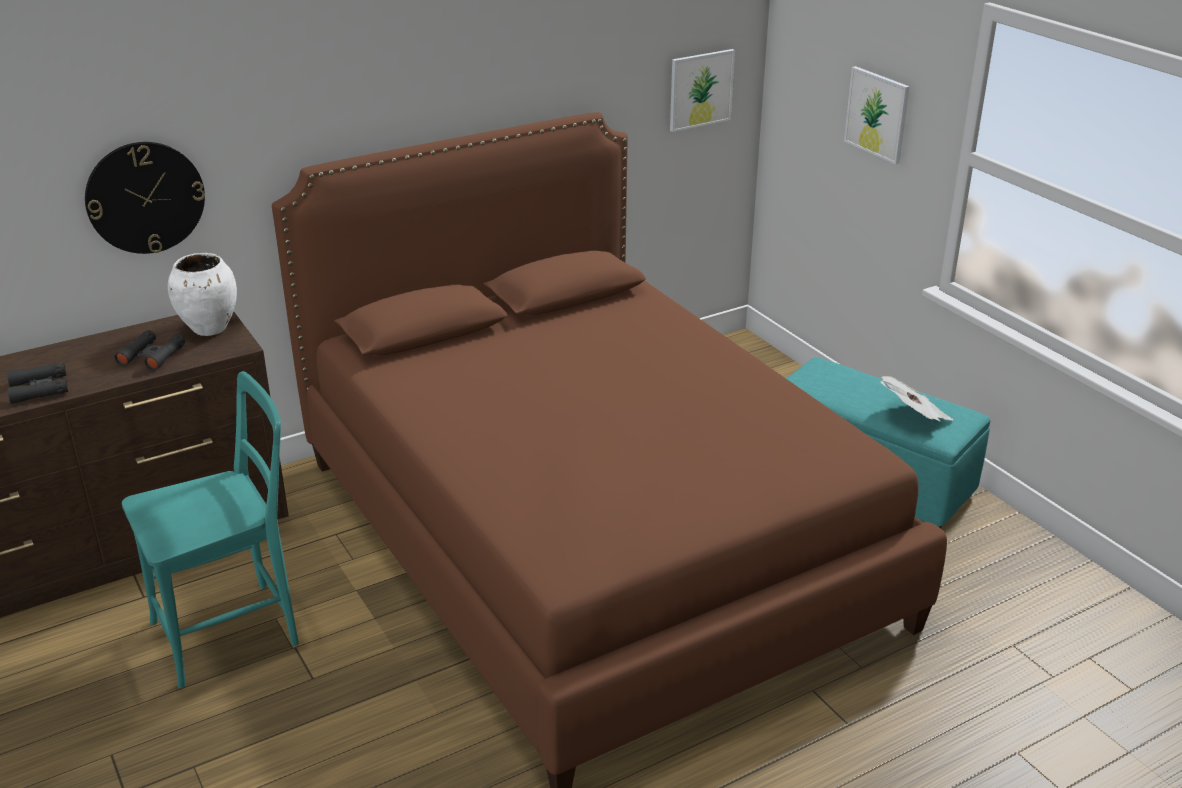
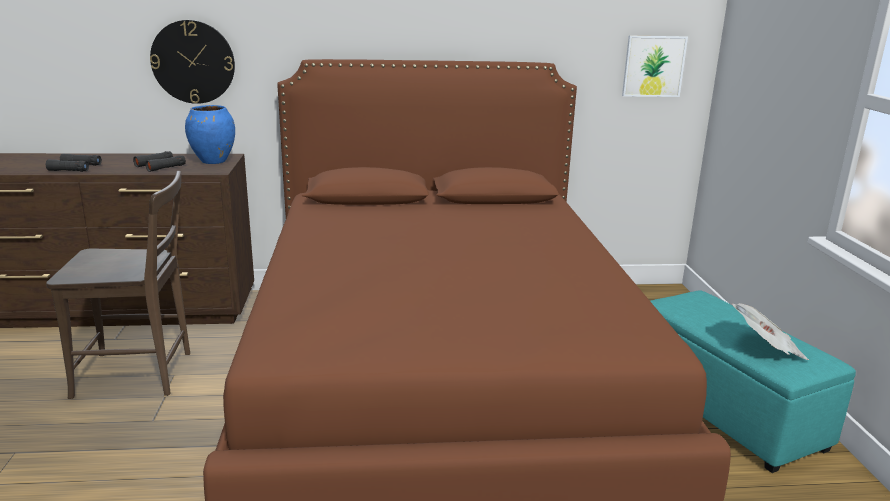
camera: 25 degrees right, 10 degrees down
turquoise chair [122,371,299,688] -> brown chair [46,171,190,399]
white vase [168,253,237,336] -> blue vase [185,105,235,164]
picture [844,66,910,164] -> none

